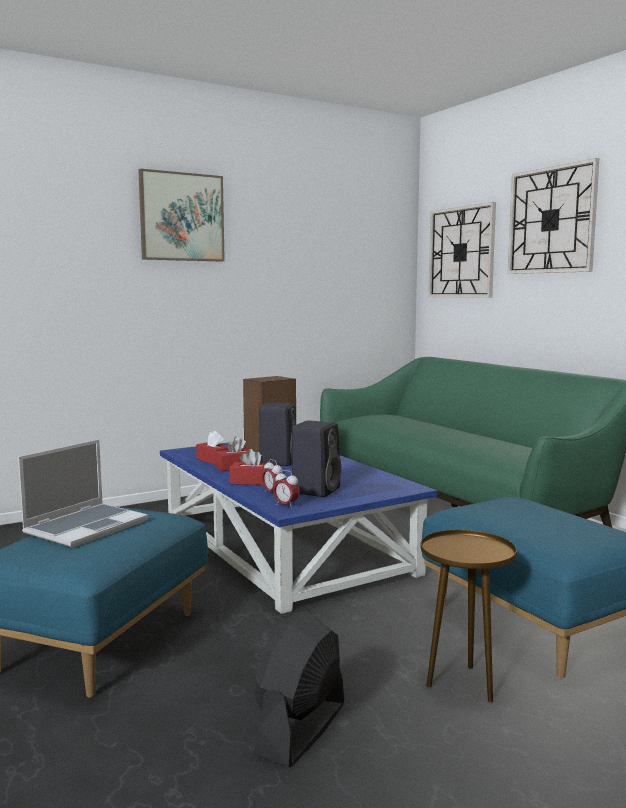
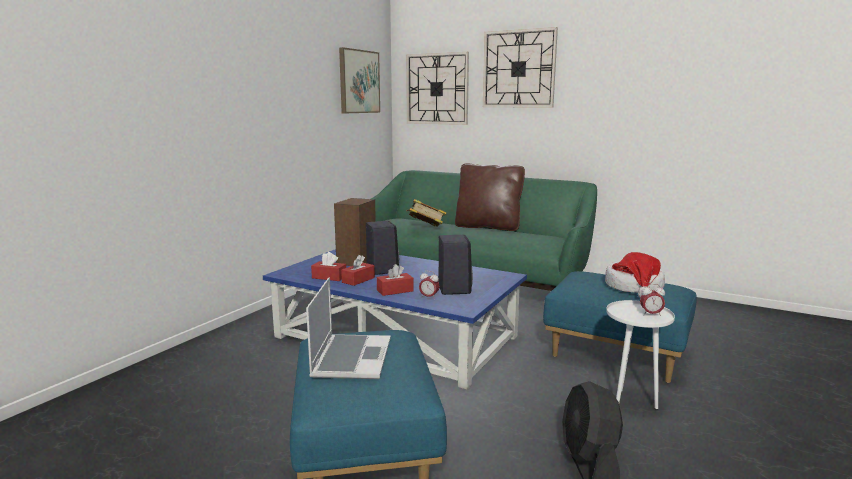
camera: 30 degrees left, 5 degrees up
picture [138,169,225,261] -> picture moved to [339,47,380,113]
alarm clock [273,470,300,509] -> alarm clock moved to [640,284,665,316]
brown side table [421,530,517,702] -> white side table [606,300,675,410]
none -> book [406,199,447,227]
none -> brown pillow [455,163,525,231]
none -> hat [605,252,665,298]

